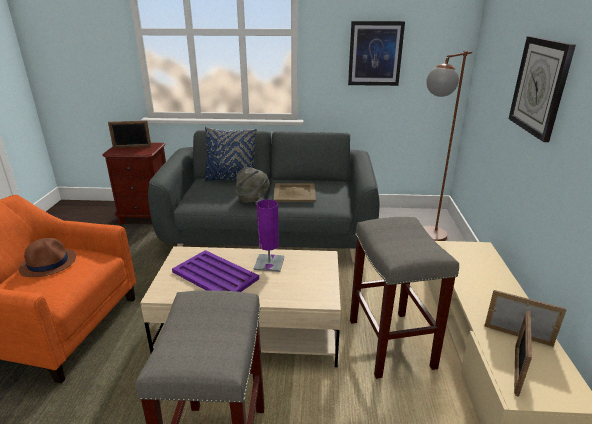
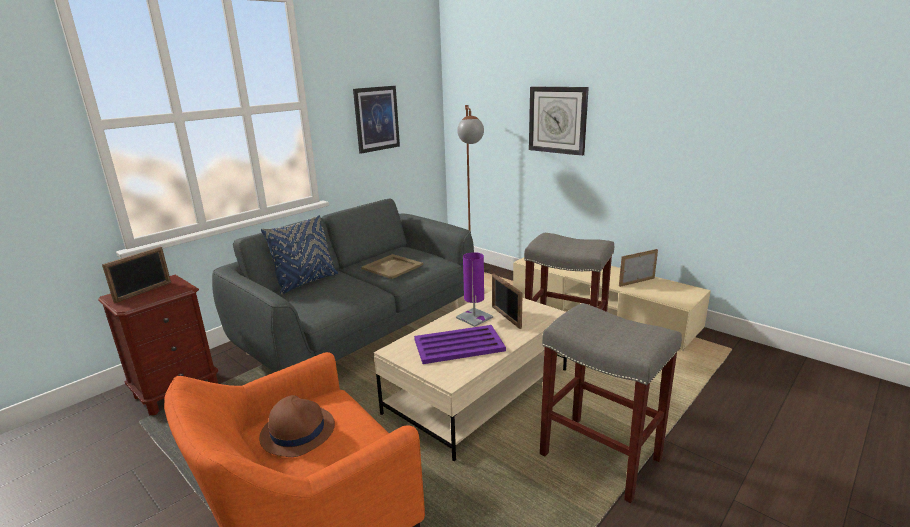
camera: 50 degrees left, 5 degrees down
grey hat [236,167,270,203] -> none
picture frame [514,311,532,397] -> picture frame moved to [492,273,523,329]

